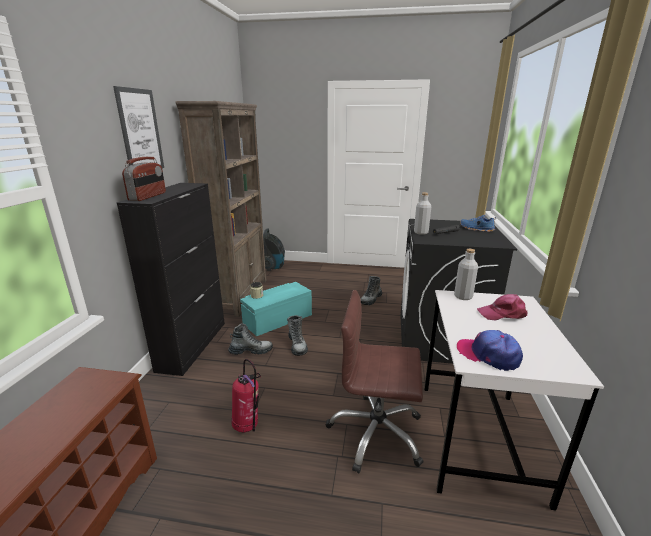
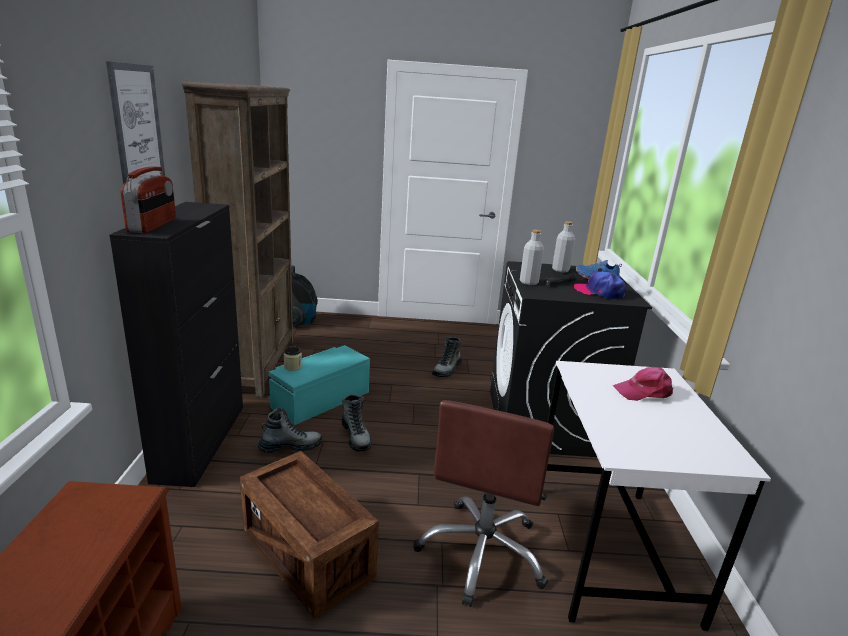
camera: 10 degrees left, 0 degrees up
fire extinguisher [232,359,261,433] -> crate [240,451,379,619]
brown office chair [326,290,423,474] -> brown office chair turned 75 degrees counterclockwise [414,400,554,607]
grey bottle [454,249,478,300] -> grey bottle moved to [552,221,575,273]
cap [457,330,523,371] -> cap moved to [574,272,626,299]

